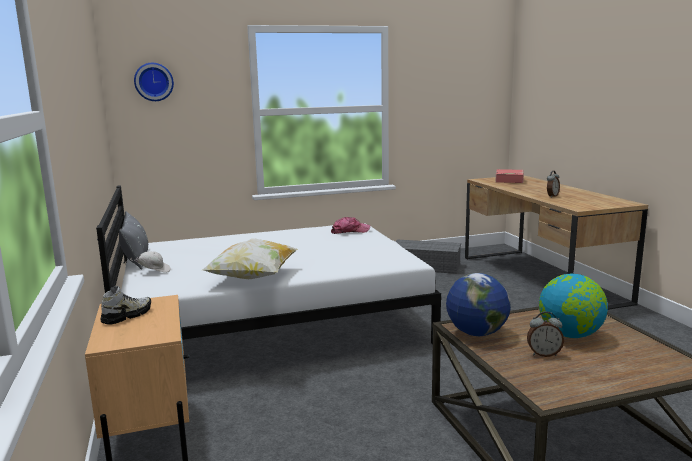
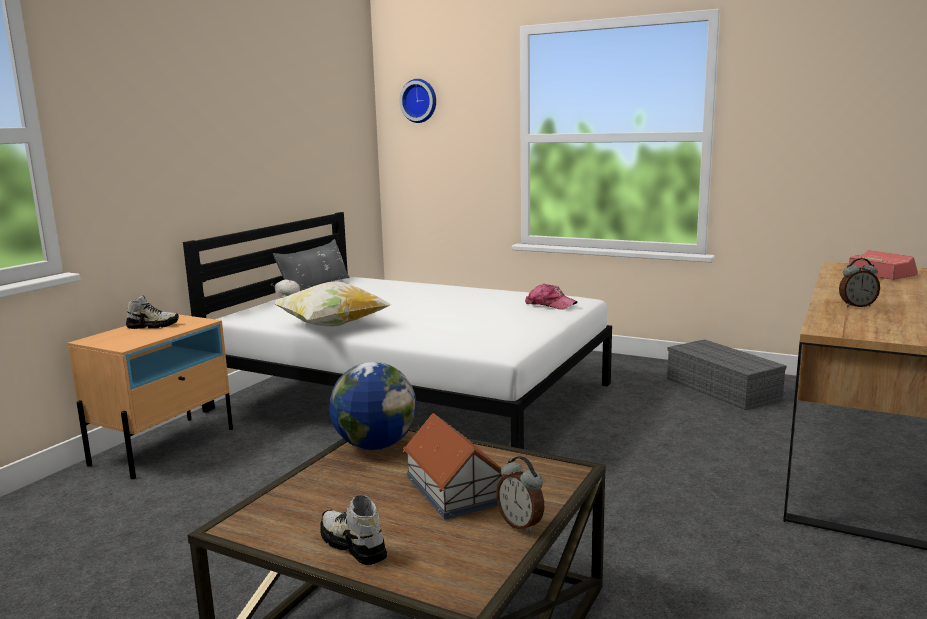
camera: 45 degrees right, 0 degrees up
alarm clock [527,311,564,357] -> alarm clock moved to [496,456,544,533]
globe [539,274,608,338] -> toy house [403,413,507,519]
none -> shoe [320,495,387,565]

